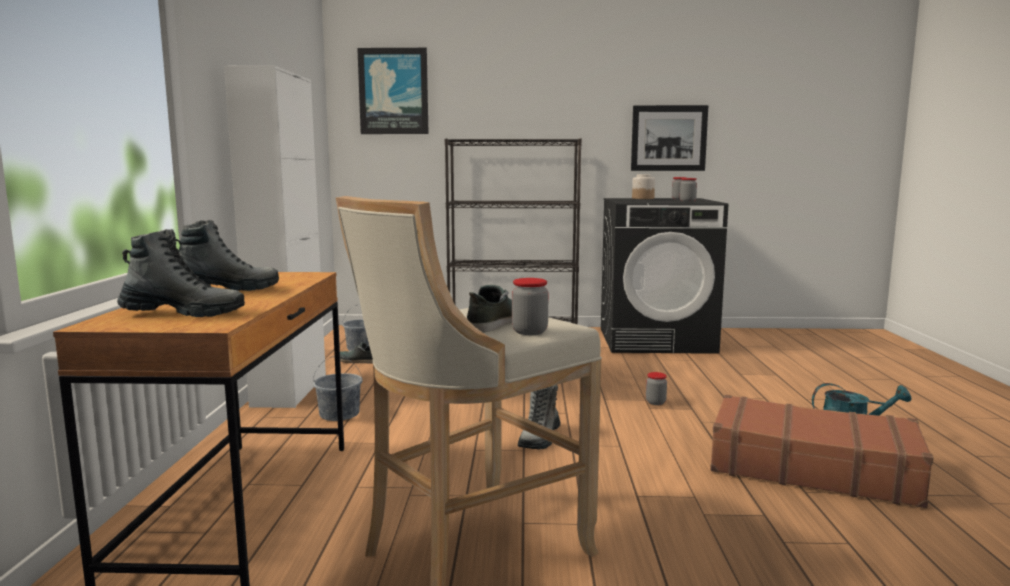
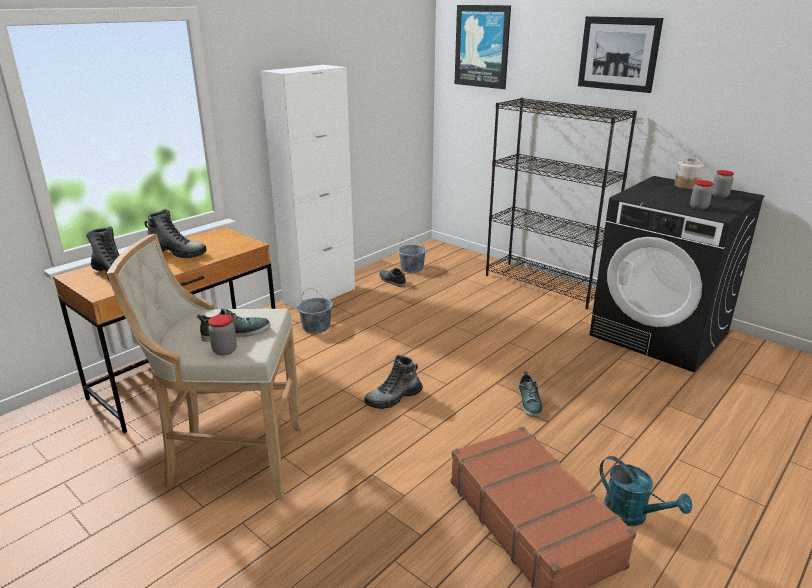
camera: 40 degrees right, 15 degrees up
picture [631,105,708,171] -> picture moved to [578,16,663,93]
jar [646,372,667,405] -> shoe [519,371,542,417]

